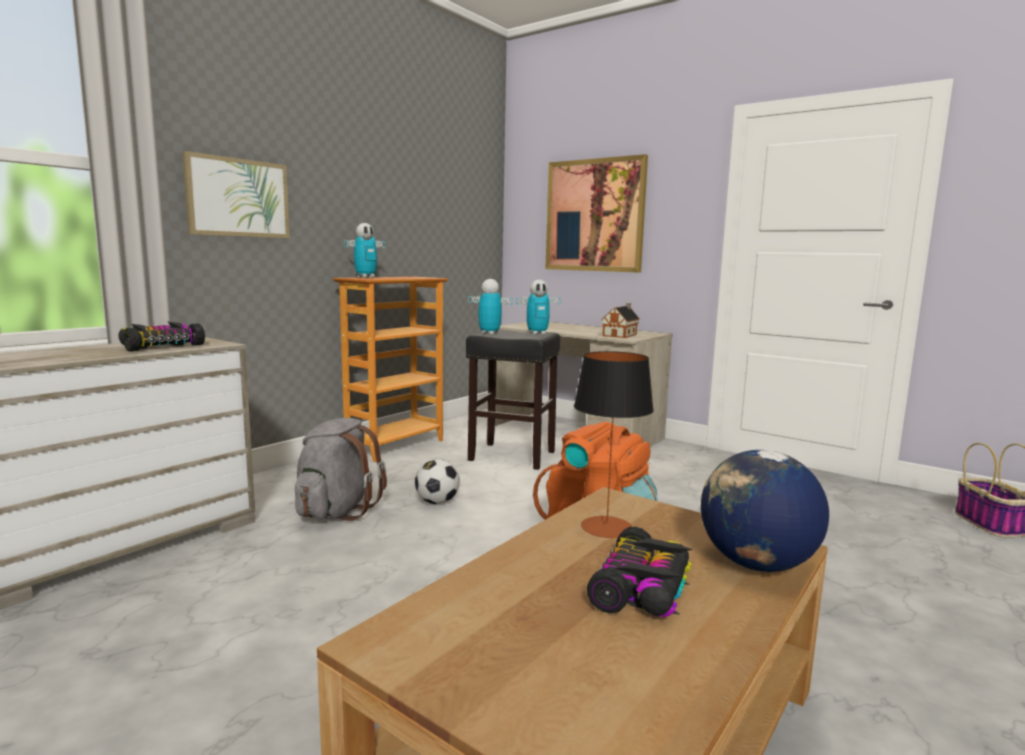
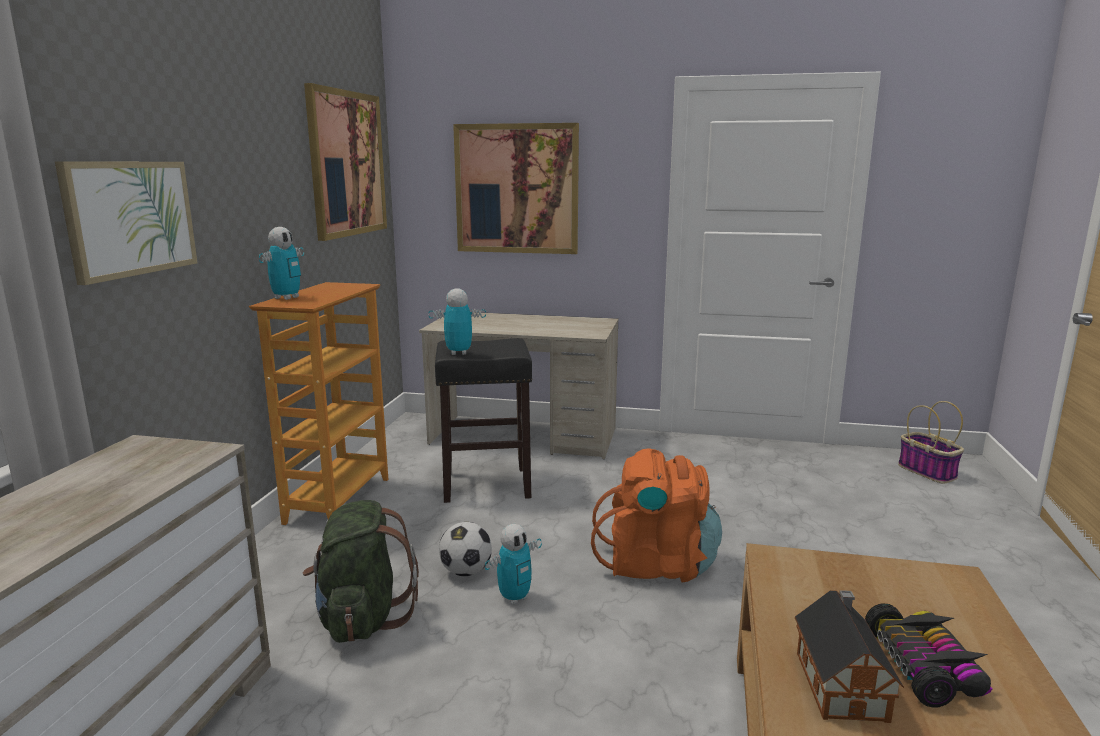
camera: 25 degrees left, 5 degrees up
toy car [119,322,205,352] -> none
grey backpack [295,418,387,521] -> green backpack [303,500,419,643]
toy robot [516,280,561,335] -> toy robot moved to [485,524,542,605]
table lamp [574,351,654,538] -> none
toy house [601,303,640,338] -> toy house moved to [795,590,904,723]
globe [701,450,829,572] -> none
none -> picture [304,83,387,241]

